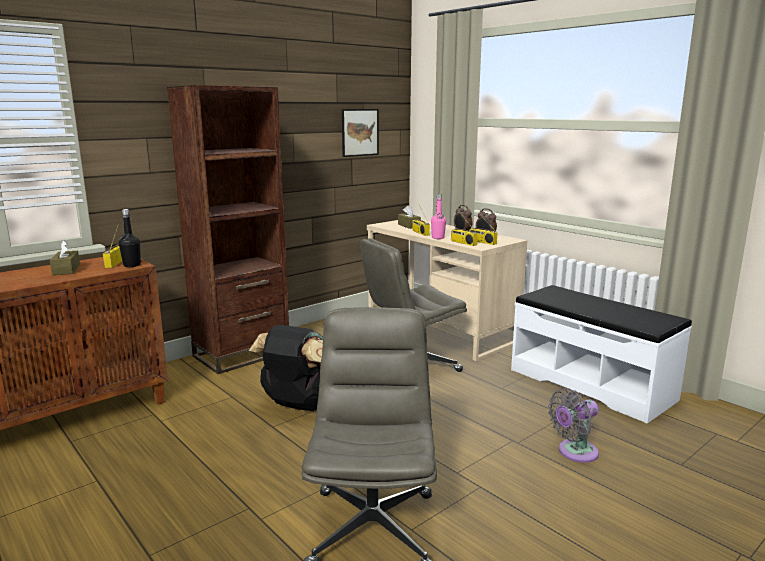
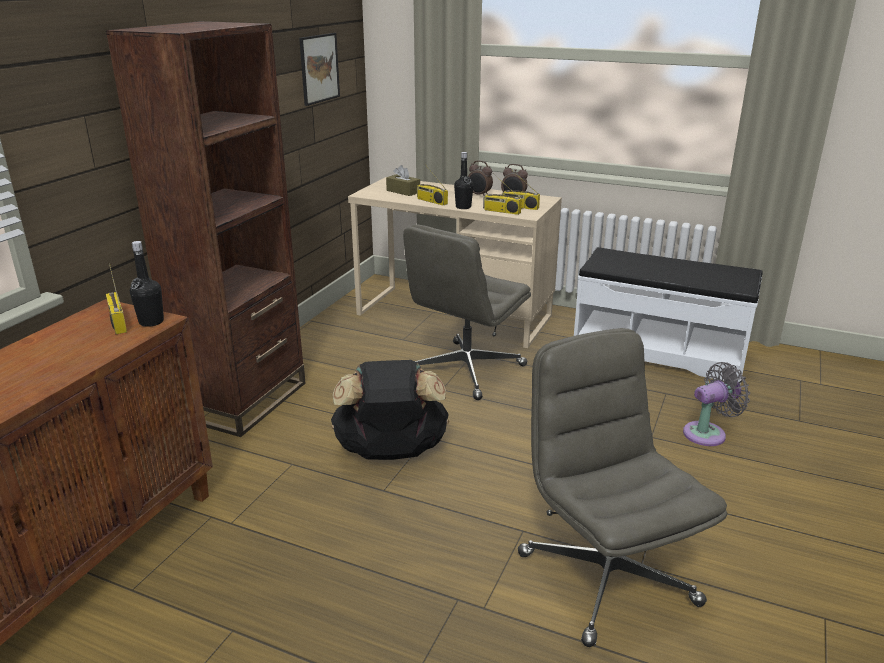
camera: 25 degrees left, 10 degrees up
brown tissue box [50,240,80,275] -> none
pink bottle [431,194,446,239] -> black bottle [454,152,473,209]
grey fan [548,388,599,463] -> grey fan turned 150 degrees counterclockwise [683,362,750,446]

